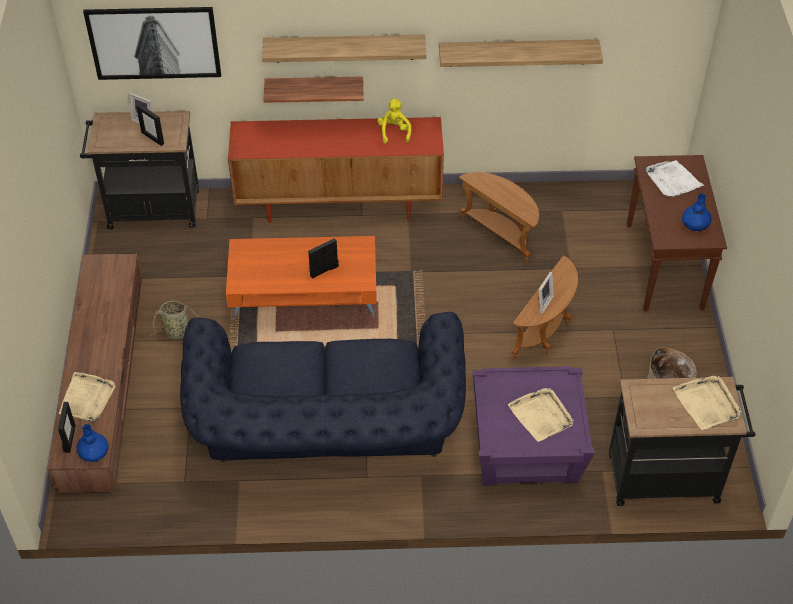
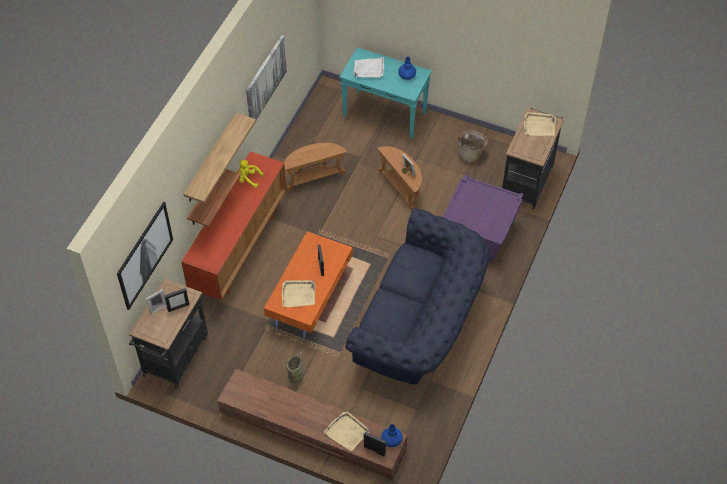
camera: 65 degrees left, 5 degrees up
shelf [439,39,603,67] -> picture [246,35,287,120]
beige tray [508,388,574,442] -> beige tray moved to [282,280,315,307]
brown console table [627,155,727,311] -> turquoise console table [339,47,432,139]

